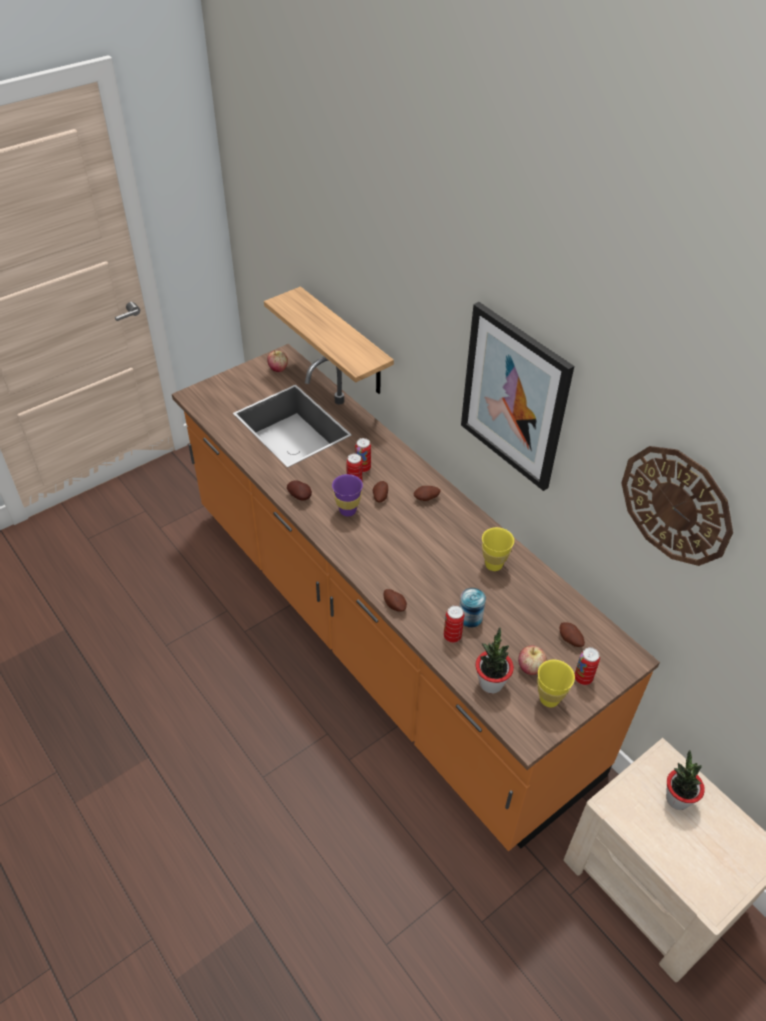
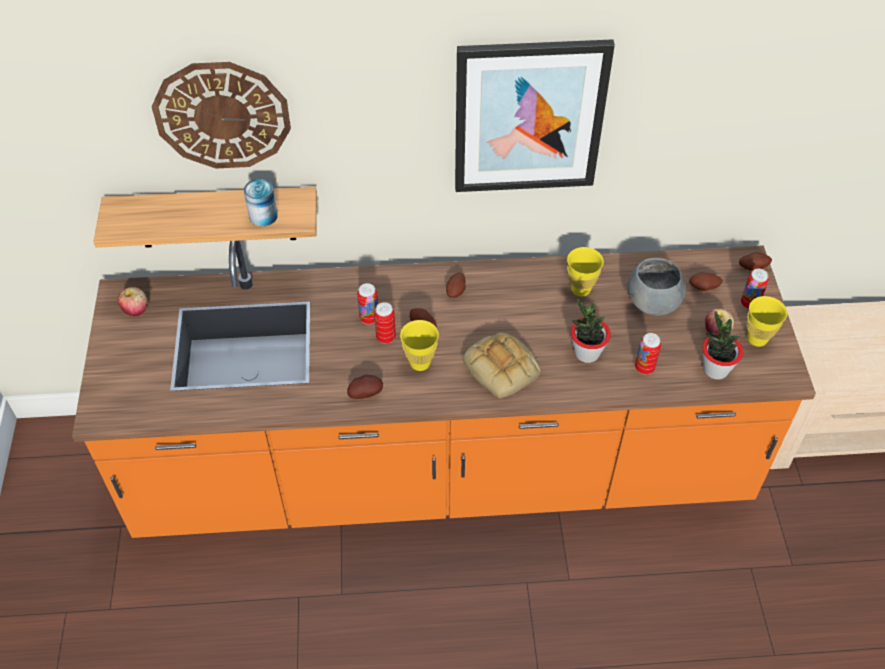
camera: 55 degrees left, 5 degrees up
purple cup [332,474,363,517] -> yellow cup [400,320,439,371]
potato [384,589,407,612] -> potato moved to [739,252,772,271]
can [460,588,486,628] -> can moved to [244,179,278,227]
wall clock [621,446,733,566] -> wall clock moved to [152,62,291,168]
potted plant [666,750,705,810] -> potted plant moved to [571,299,611,363]
none -> bread [462,333,541,398]
none -> grey bowl [628,258,686,316]

